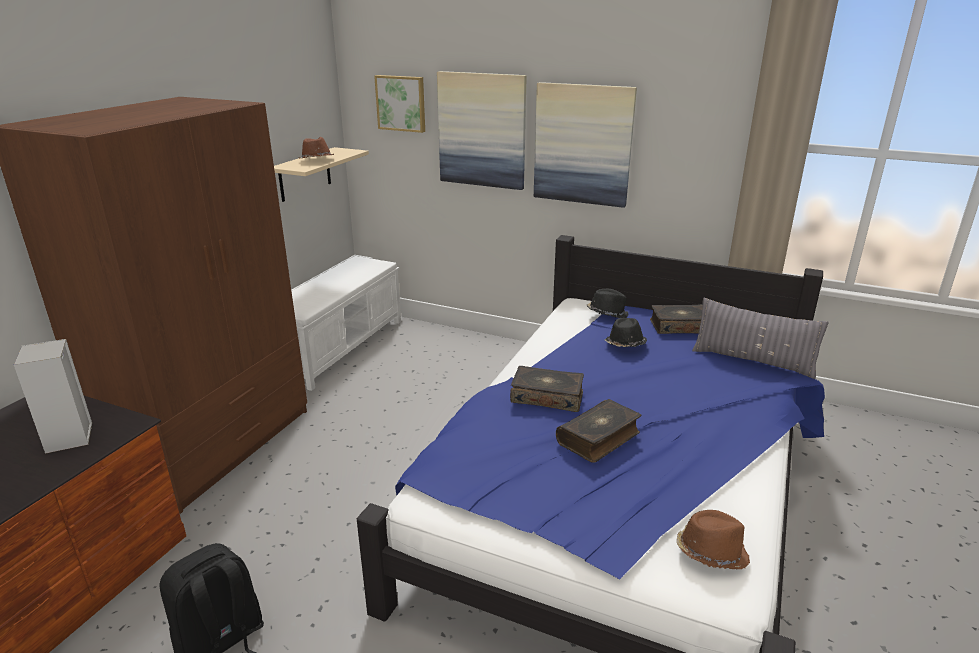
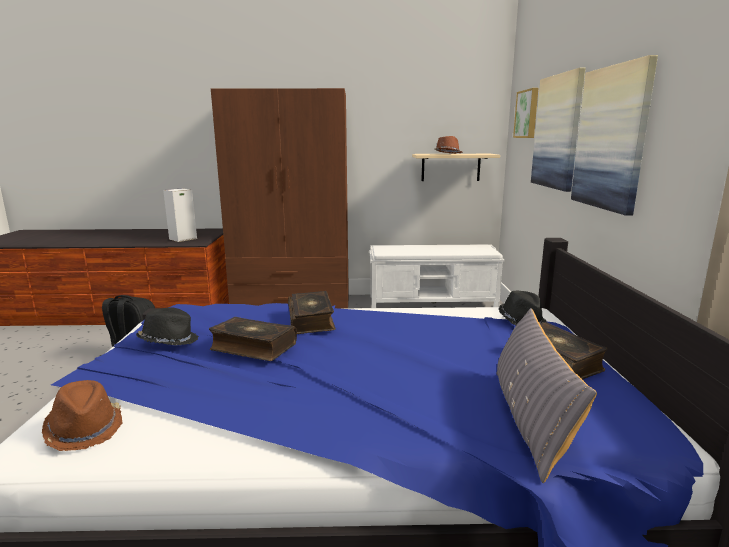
camera: 65 degrees right, 10 degrees down
black hat [604,318,647,347] -> black hat moved to [136,307,199,346]

